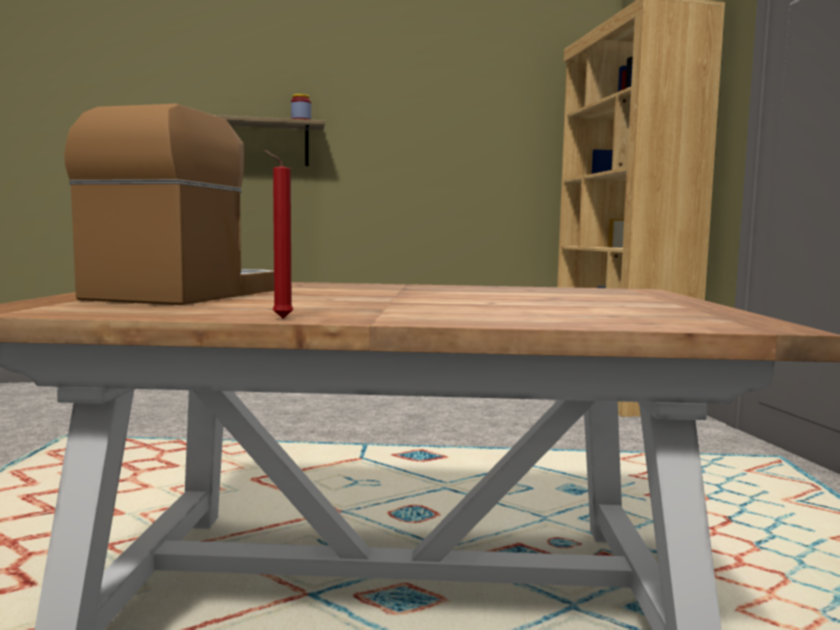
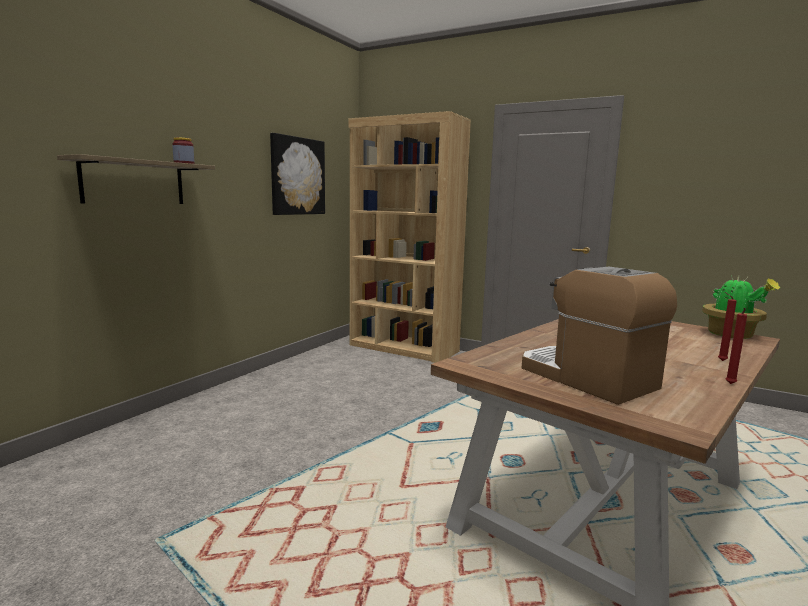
camera: 50 degrees left, 5 degrees up
none -> picture [270,133,325,215]
none -> potted plant [702,274,780,339]
none -> red candle [718,292,737,361]

